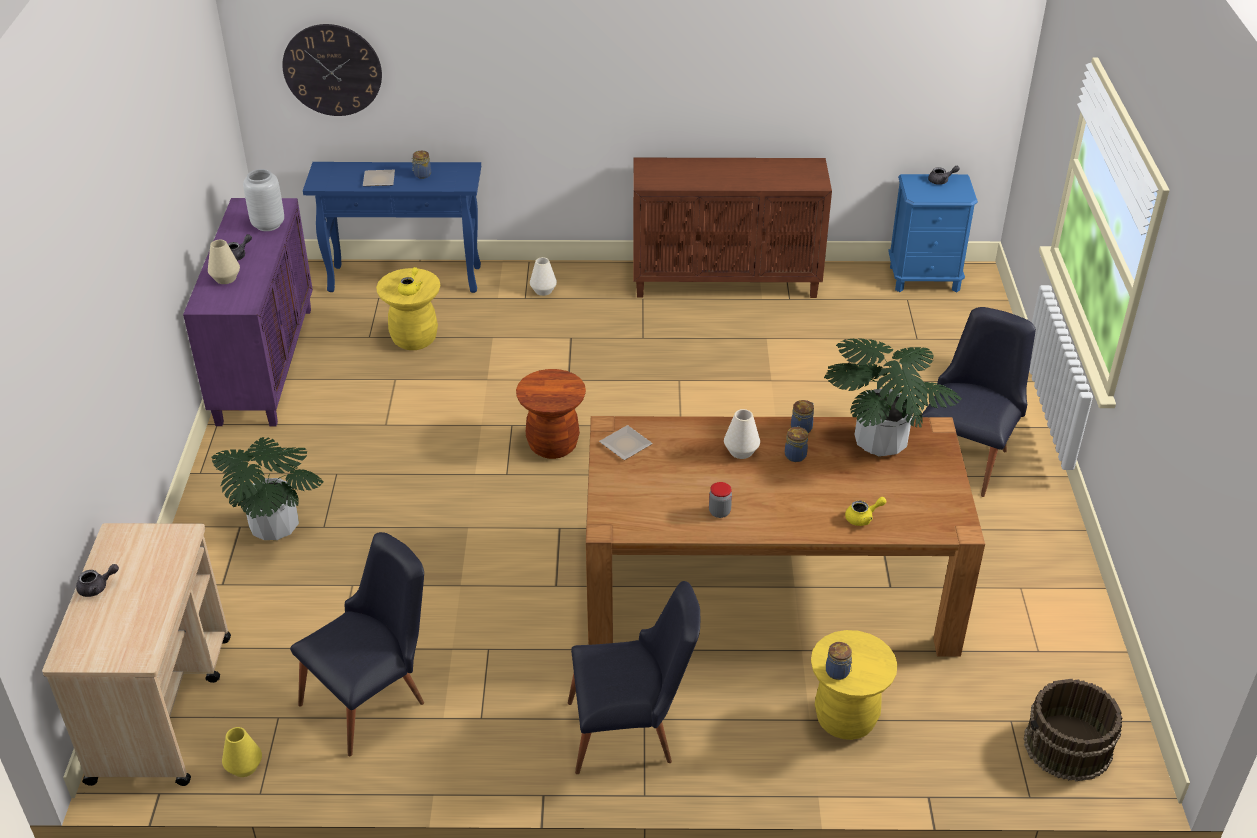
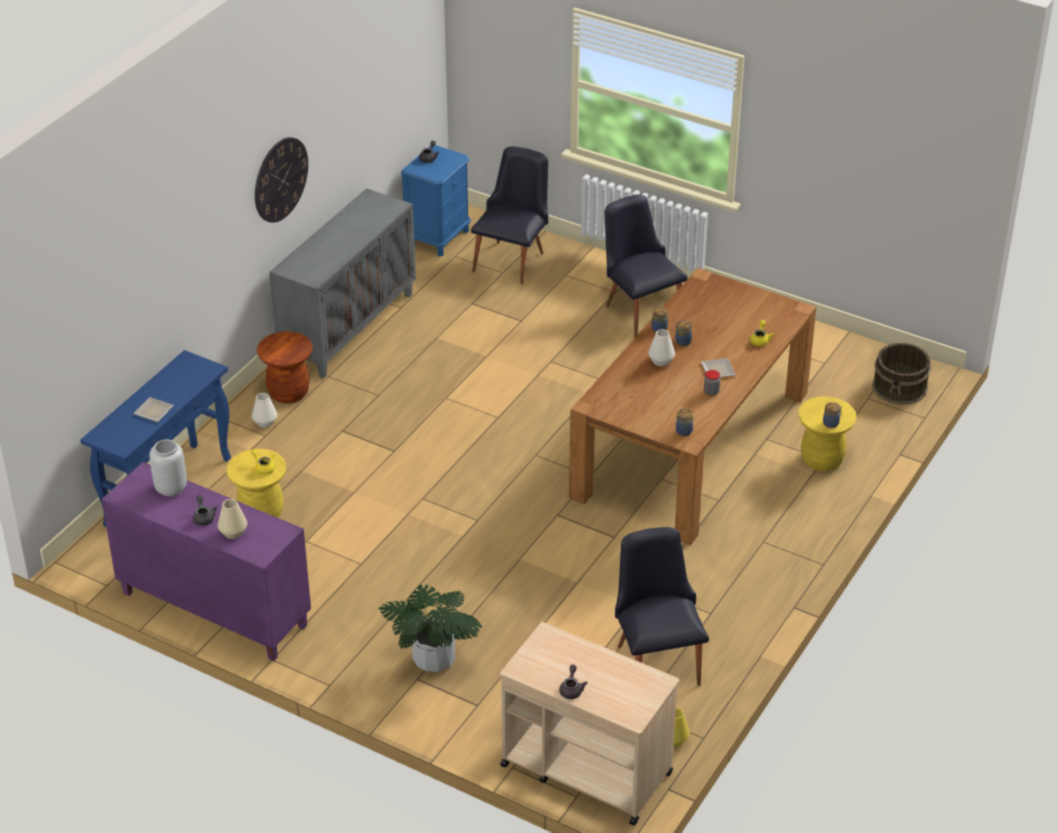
camera: 60 degrees left, 0 degrees up
wall clock [282,24,382,116] -> wall clock moved to [255,137,308,223]
jar [412,151,431,179] -> jar moved to [676,409,693,436]
brown stool [516,369,586,459] -> brown stool moved to [257,331,313,404]
black chair [568,581,700,774] -> black chair moved to [471,146,548,284]
plate [599,425,653,460] -> plate moved to [701,358,736,377]
brown cabinet [633,158,832,298] -> grey cabinet [269,188,416,379]
potted plant [824,339,962,457] -> none

